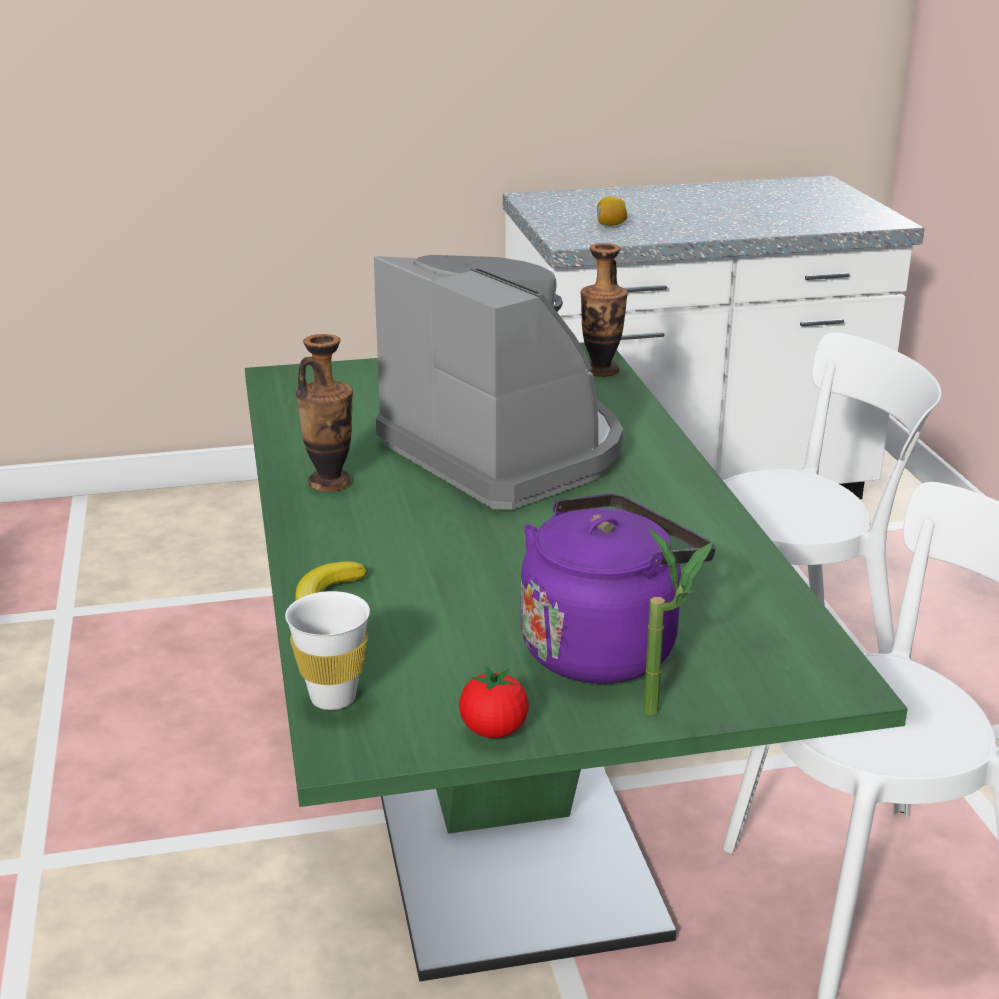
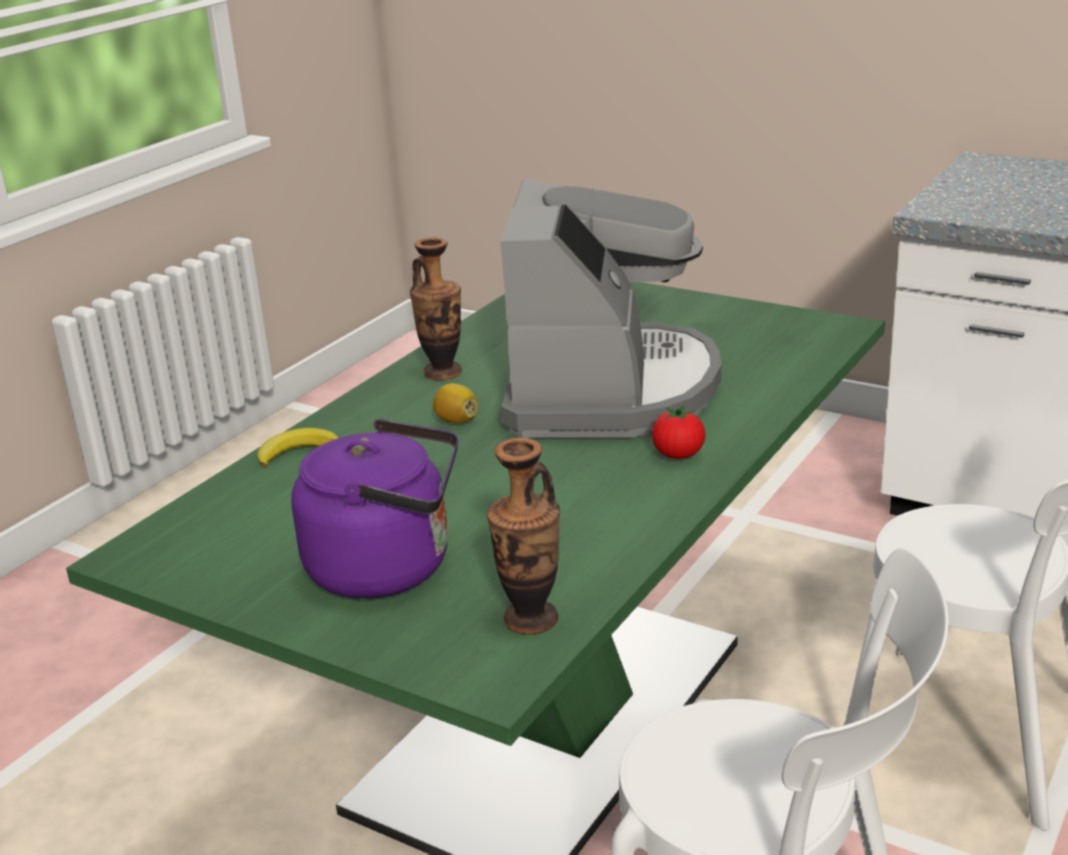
camera: 45 degrees right, 0 degrees up
white cup [285,591,370,710] -> none
tomato [459,666,529,738] -> tomato moved to [652,405,706,459]
vase [581,243,628,377] -> vase moved to [487,437,560,635]
lemon [597,196,628,226] -> lemon moved to [433,383,478,423]
potted plant [644,528,714,715] -> none

